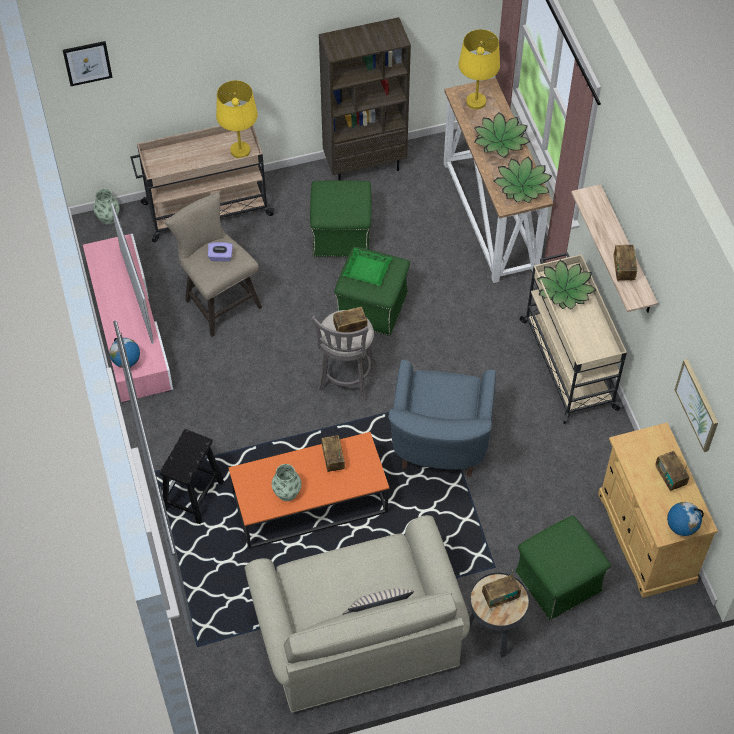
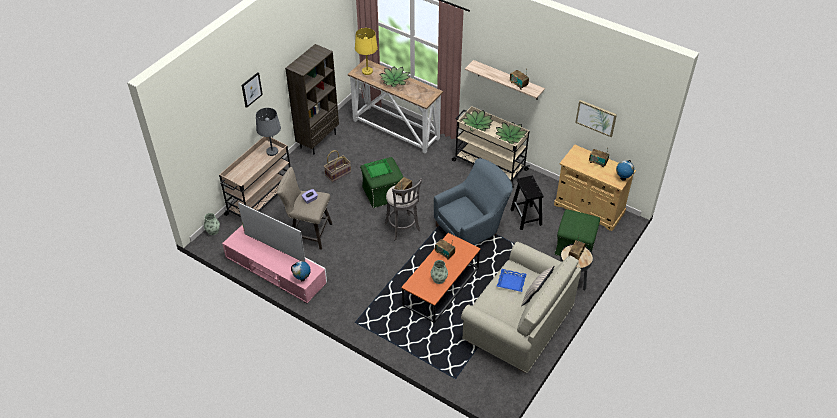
camera: 40 degrees left, 10 degrees down
picture [63,41,113,86] -> picture moved to [242,72,263,108]
black stool [160,429,224,524] -> black stool moved to [510,176,543,230]
yellow table lamp [216,80,258,158] -> grey table lamp [256,108,281,156]
green ottoman [310,180,372,257] -> basket [324,150,351,182]
blue armchair [388,360,496,477] -> blue armchair turned 90 degrees counterclockwise [434,158,513,245]
potted plant [494,157,552,203] -> potted plant moved to [495,122,527,144]
none -> blue tray [497,269,527,292]

